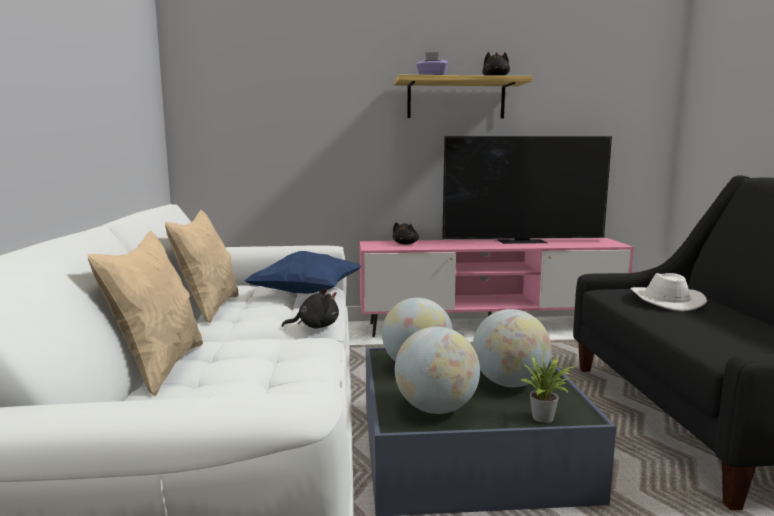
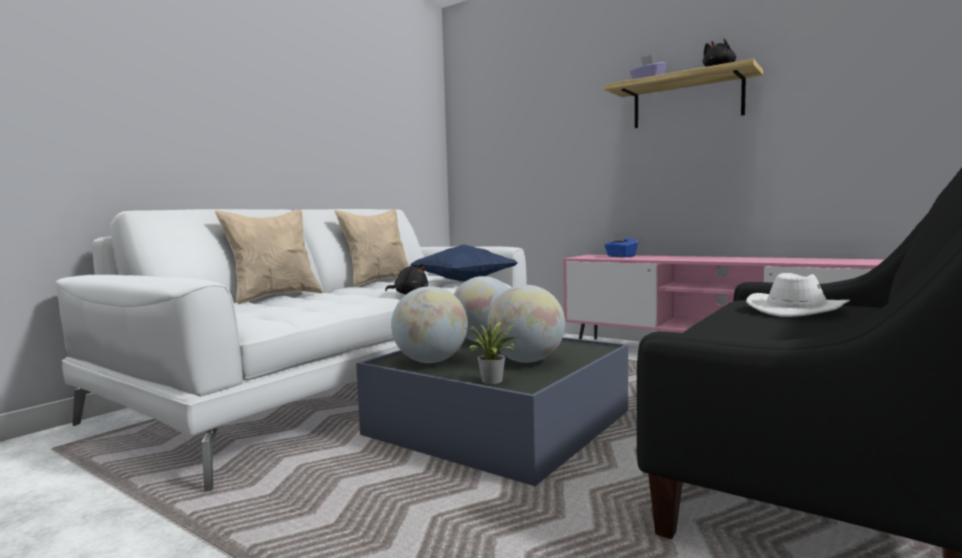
camera: 40 degrees right, 5 degrees down
black plush toy [393,222,419,245] -> blue tissue box [604,233,638,257]
television [442,136,612,244] -> none

